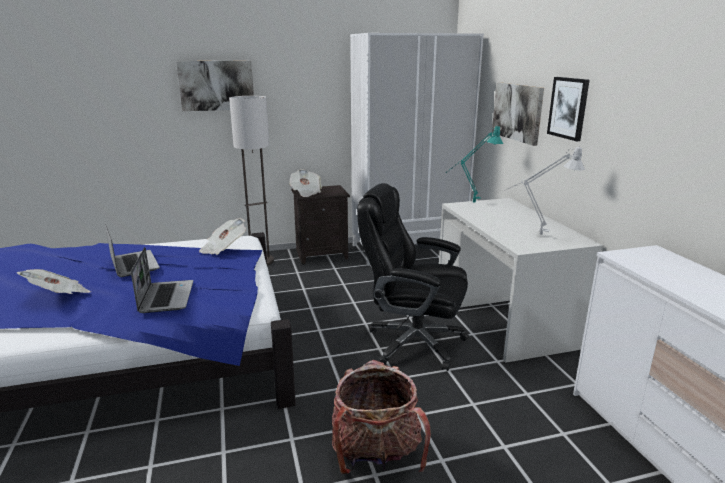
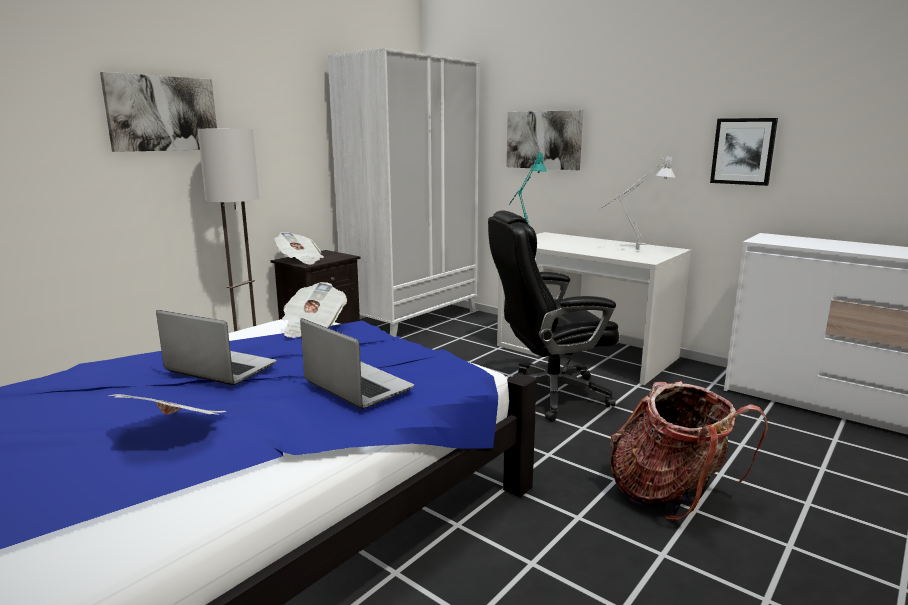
camera: 35 degrees left, 5 degrees down
picture [547,77,589,141] -> picture moved to [710,118,778,186]

